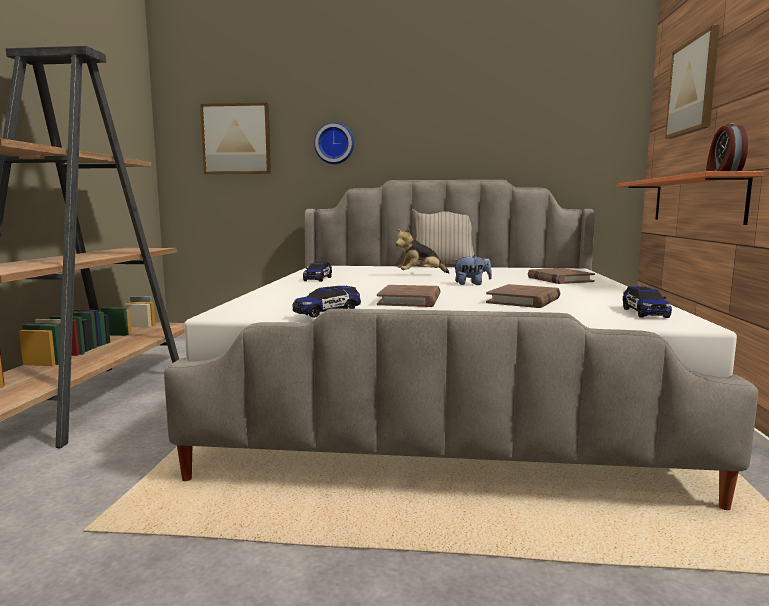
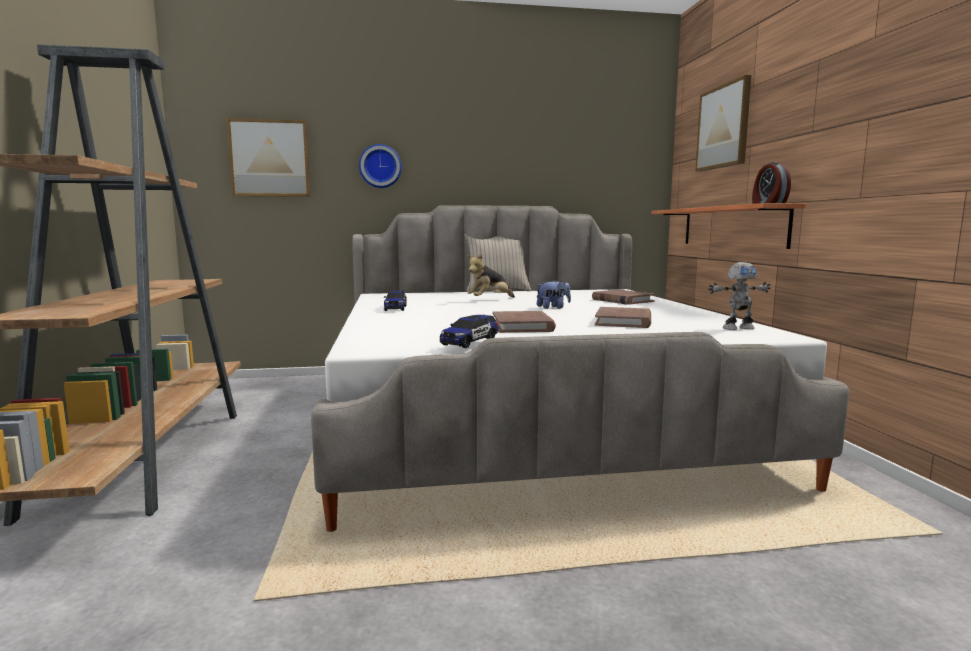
camera: 15 degrees left, 0 degrees up
toy car [623,286,672,318] -> toy robot [708,262,771,330]

